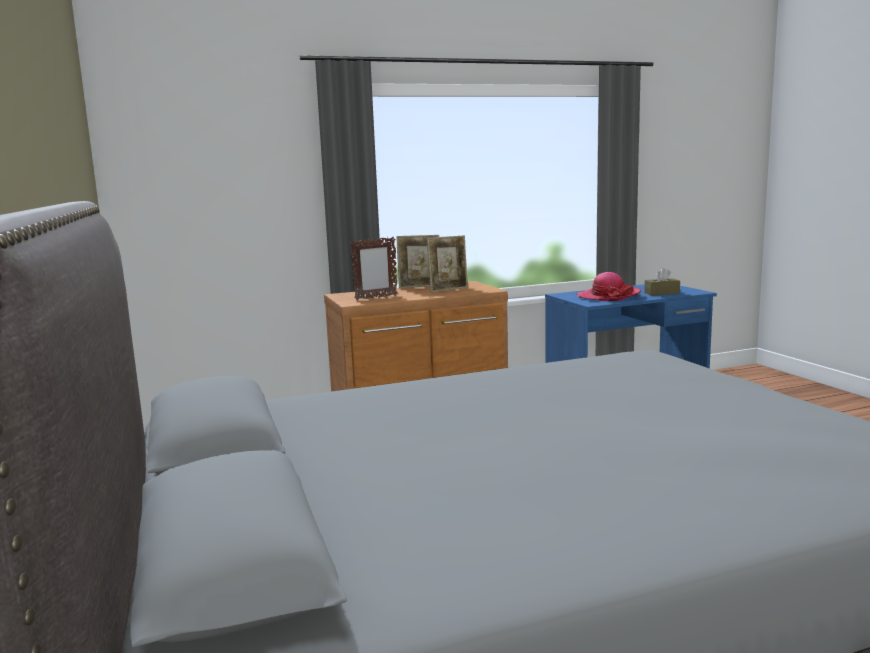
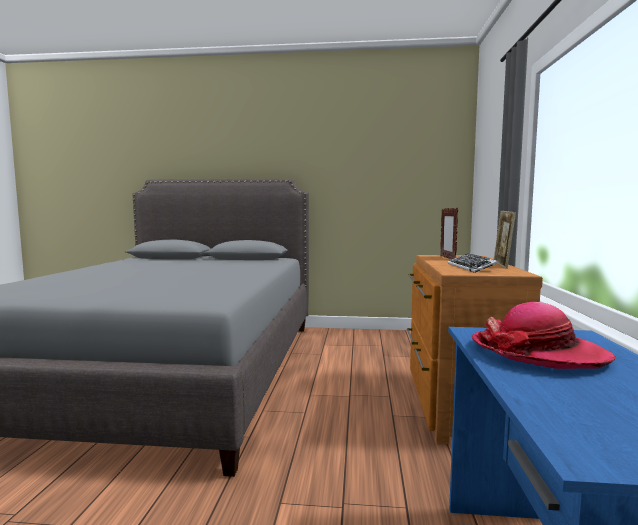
camera: 115 degrees right, 5 degrees down
picture frame [427,235,468,293] -> keyboard [448,253,499,273]
brown tissue box [644,268,680,296] -> none

